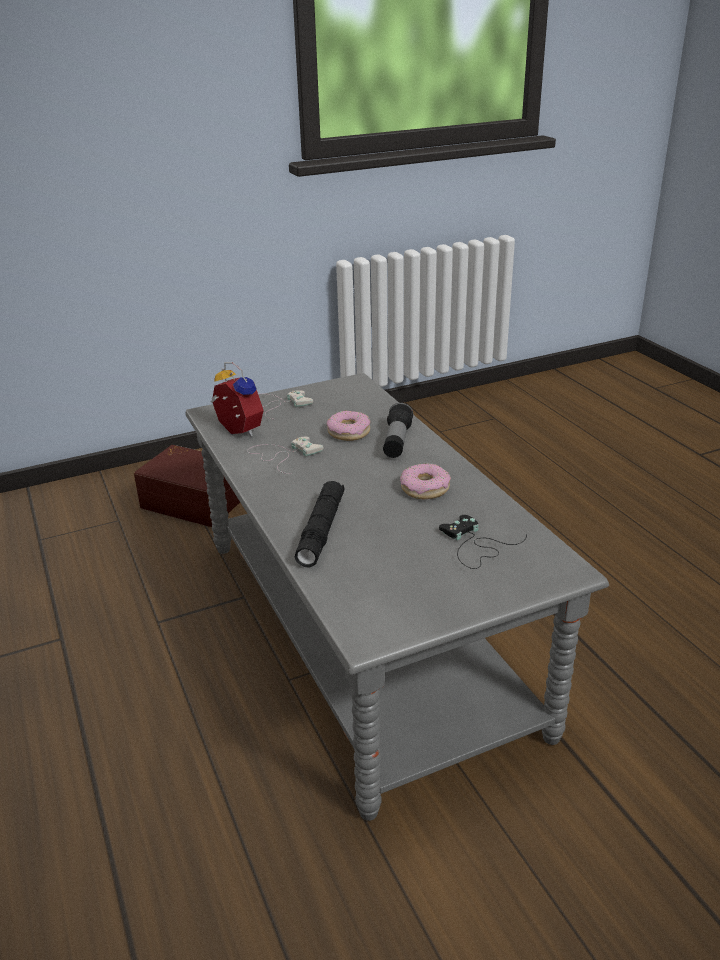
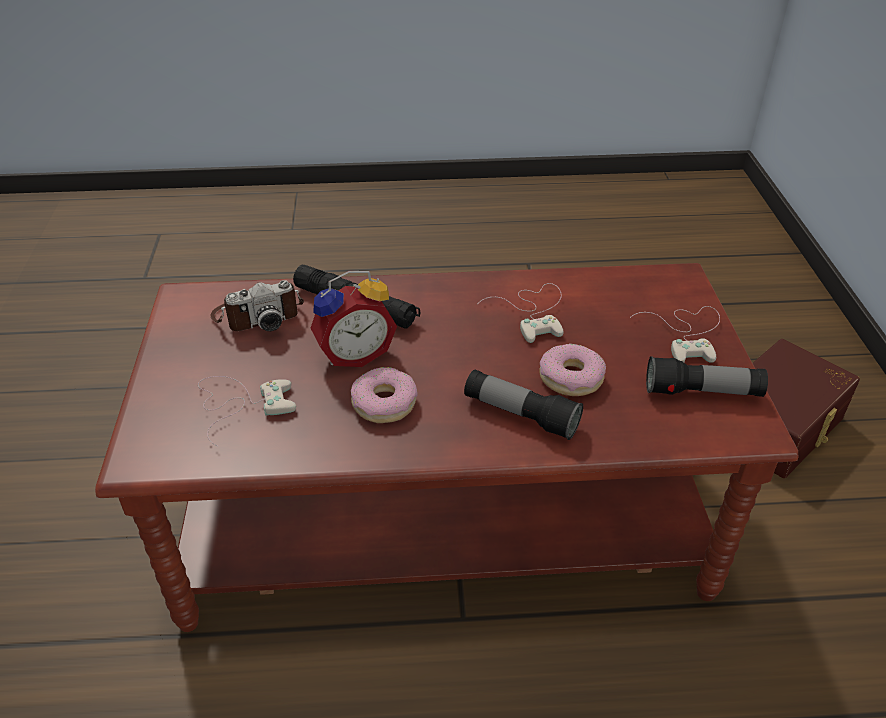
camera: 110 degrees right, 10 degrees up
grey coffee table [185,373,609,821] -> brown coffee table [95,263,798,632]
alarm clock [210,362,264,436] -> alarm clock moved to [311,271,397,367]
black game controller [439,515,527,569] -> white game controller [198,376,296,446]
none -> camera [210,280,304,331]
none -> flashlight [646,356,768,397]

